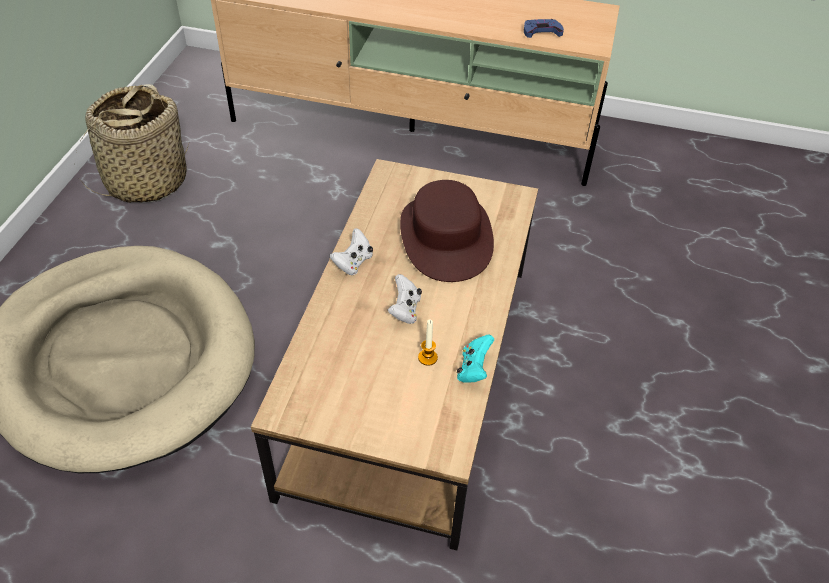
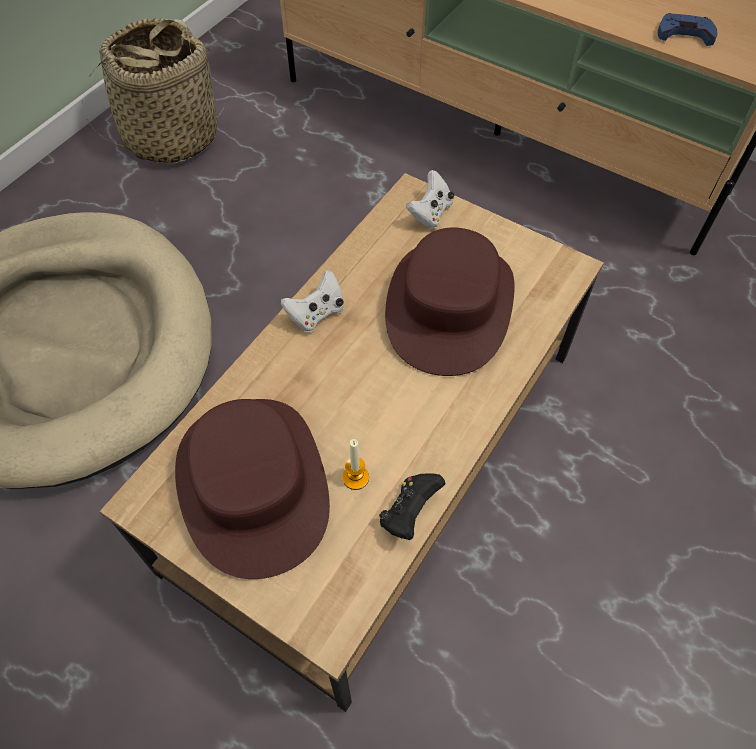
camera: 20 degrees right, 10 degrees up
white game controller [388,274,422,324] -> white game controller moved to [406,170,454,229]
turquoise game controller [457,335,494,383] -> black game controller [379,474,446,540]
none -> brown hat [175,399,330,579]

